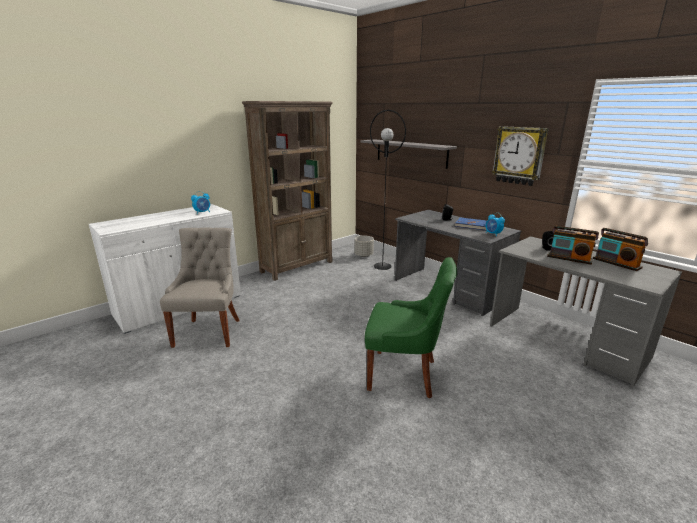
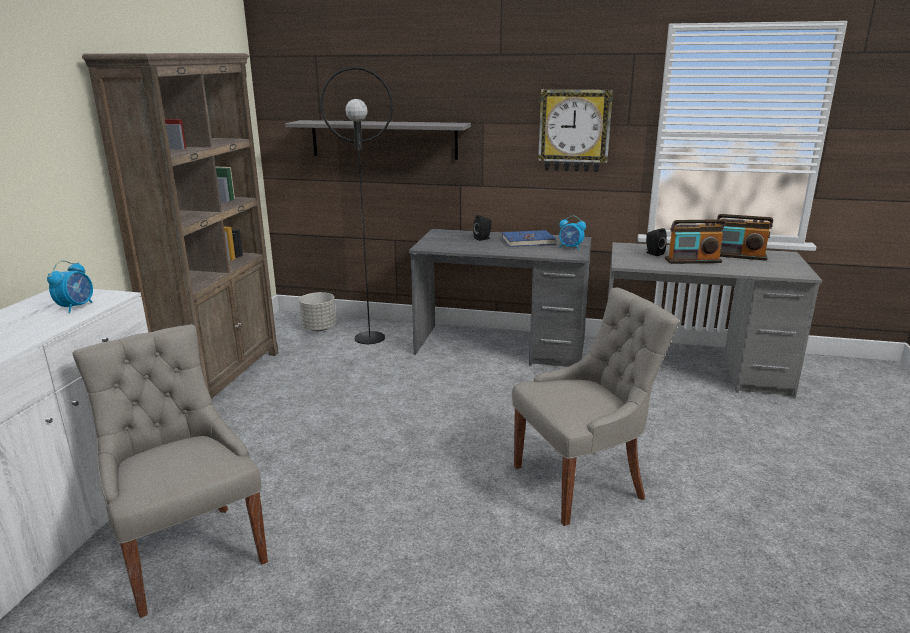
camera: 35 degrees left, 0 degrees up
green chair [365,257,457,398] -> grey chair [512,287,679,526]

